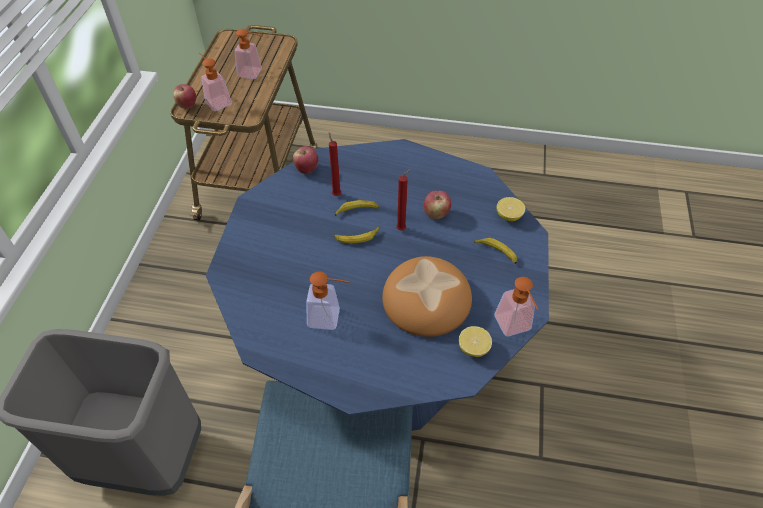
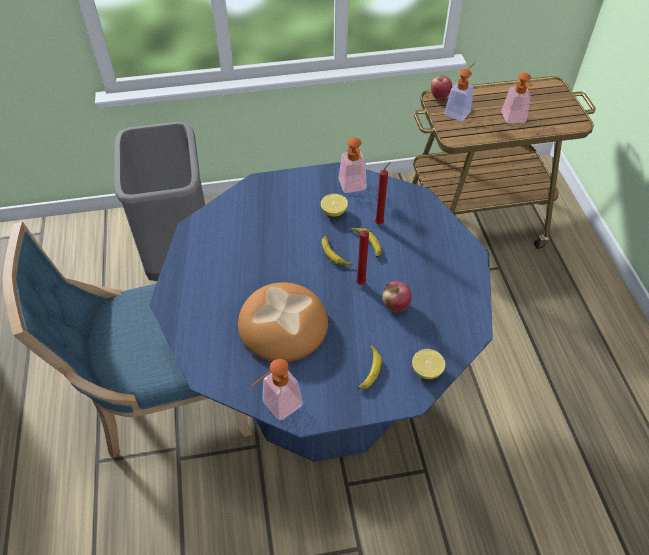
camera: 70 degrees right, 0 degrees up
apple [293,146,318,174] -> none
soap dispenser [306,272,349,330] -> soap dispenser moved to [338,138,367,193]
lemon [459,326,492,357] -> lemon moved to [321,194,348,217]

